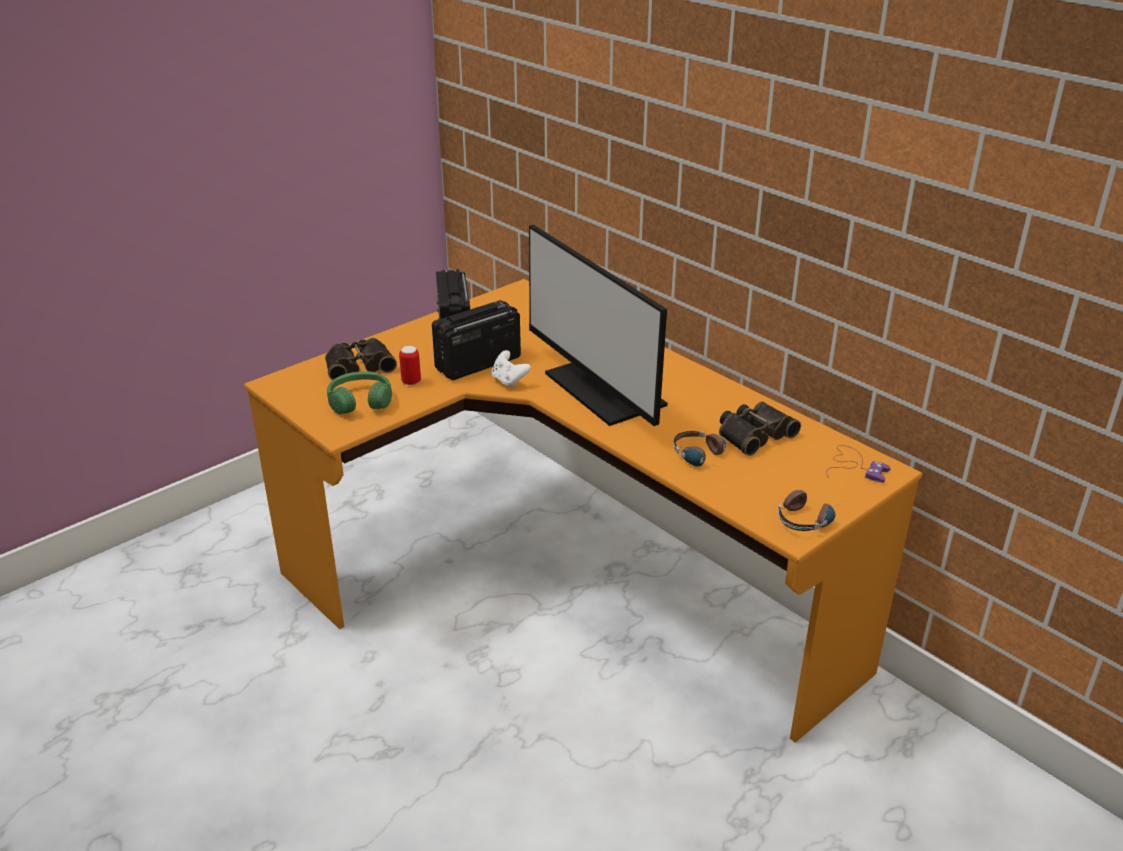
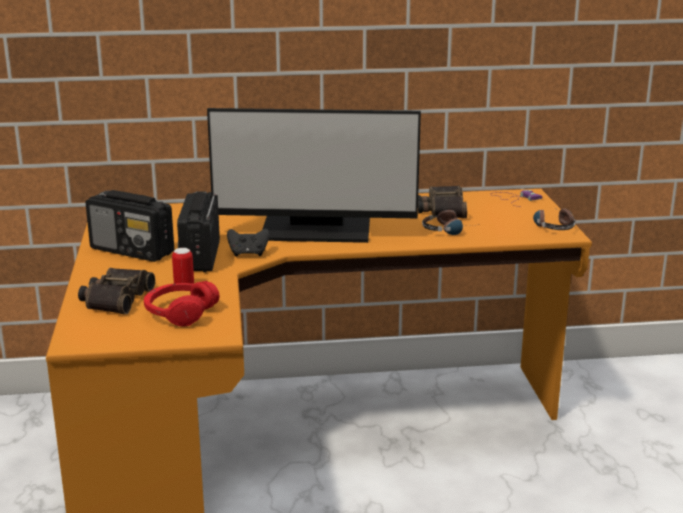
camera: 55 degrees left, 10 degrees down
green headphones [327,371,392,415] -> red headphones [144,281,219,327]
white game controller [492,350,531,388] -> black game controller [227,229,270,257]

